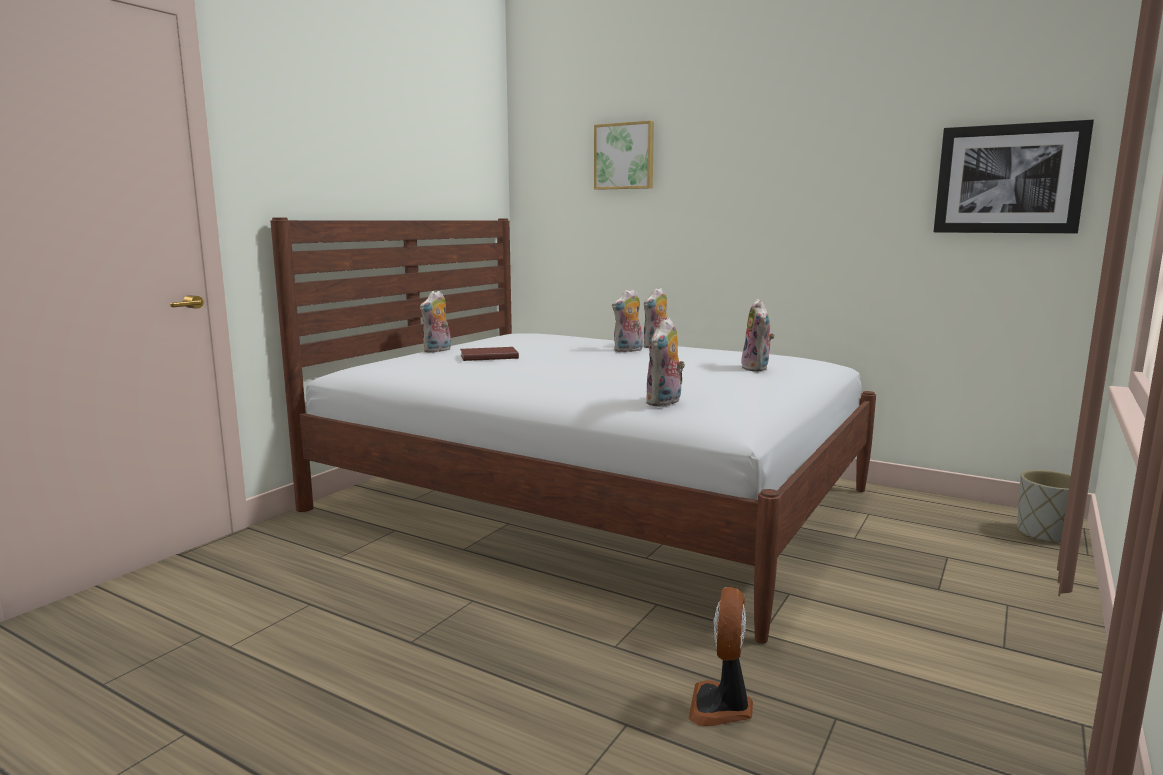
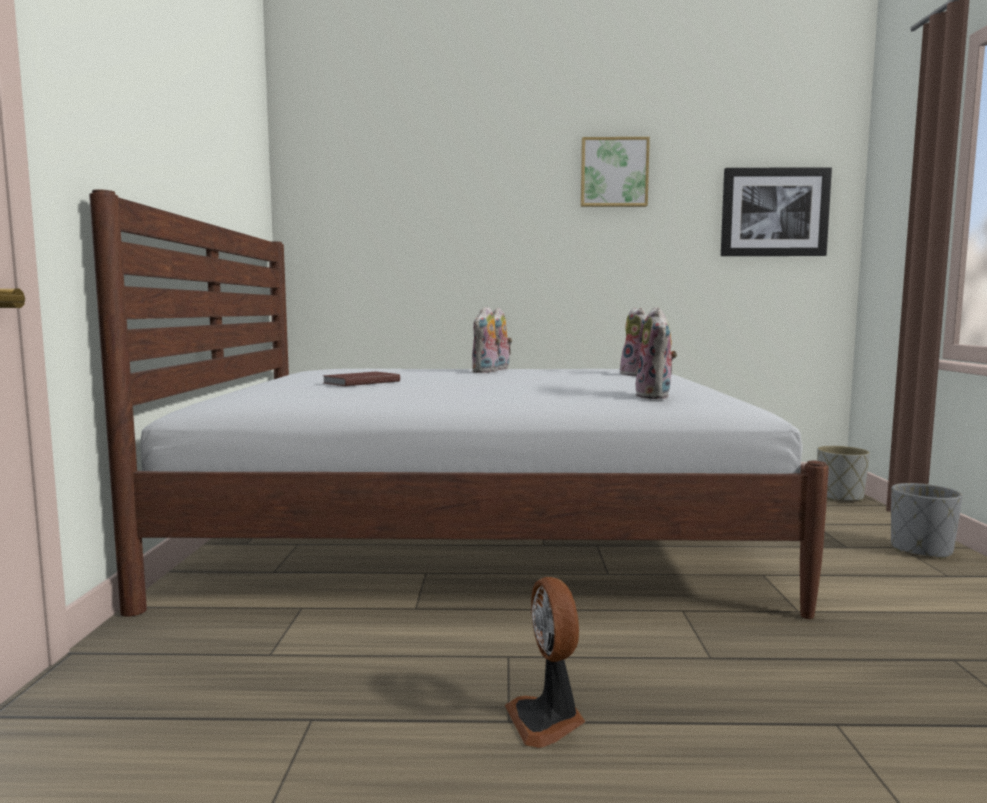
camera: 30 degrees left, 5 degrees down
plush toy [420,291,451,353] -> none
picture [594,121,654,190] -> picture moved to [581,137,650,207]
fan [689,587,753,726] -> fan moved to [505,577,585,748]
none -> grey planter [891,483,963,559]

